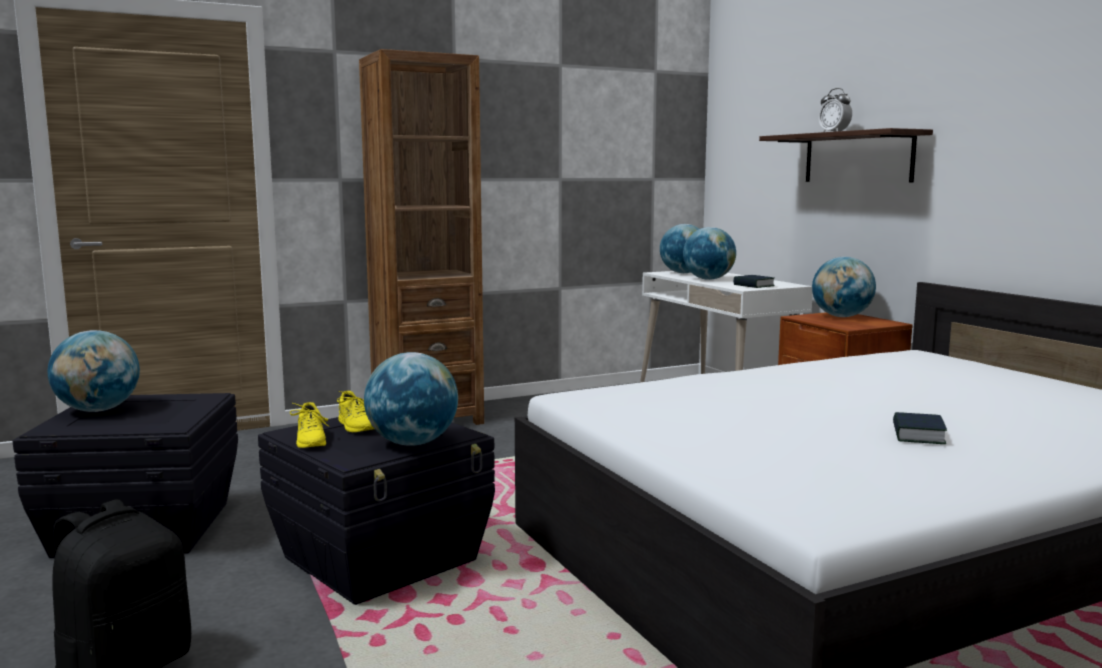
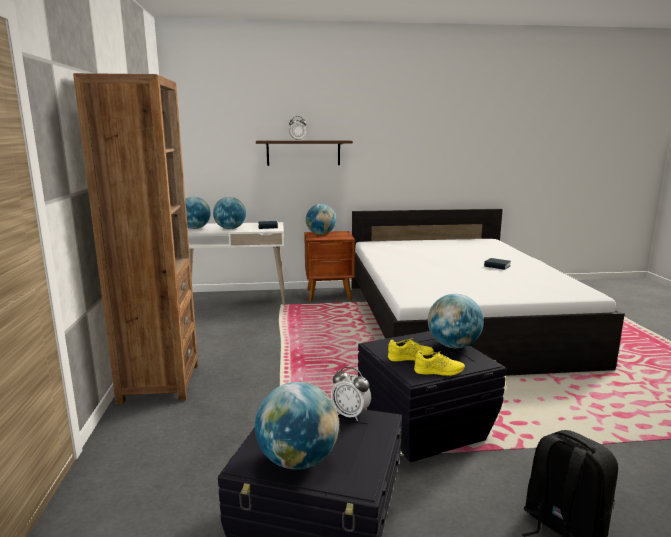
camera: 70 degrees left, 5 degrees up
none -> alarm clock [331,367,371,421]

